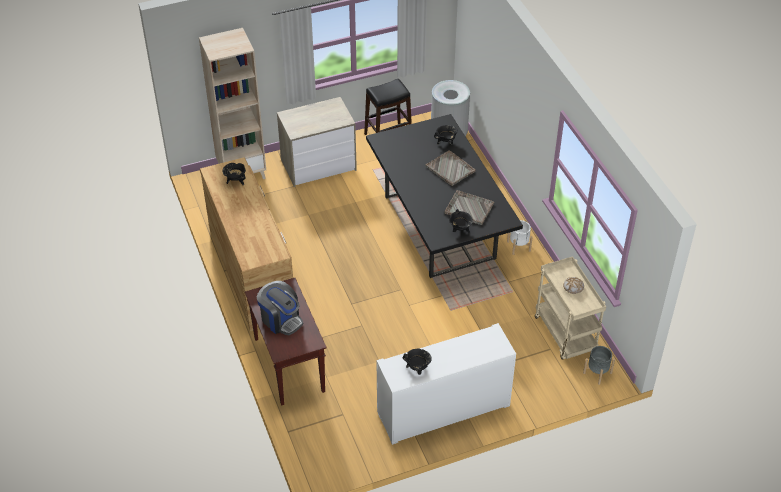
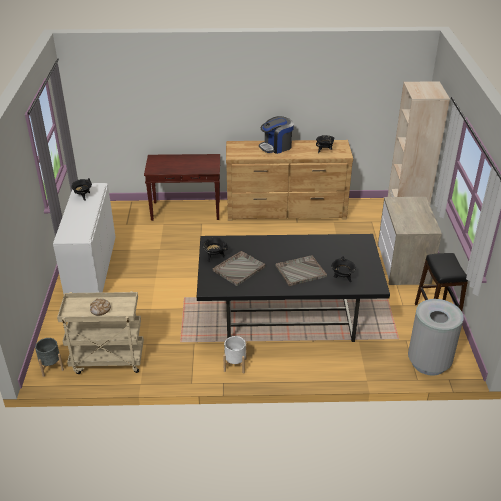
camera: 110 degrees right, 10 degrees down
coffee machine [257,281,303,335] -> coffee machine moved to [259,116,294,154]

